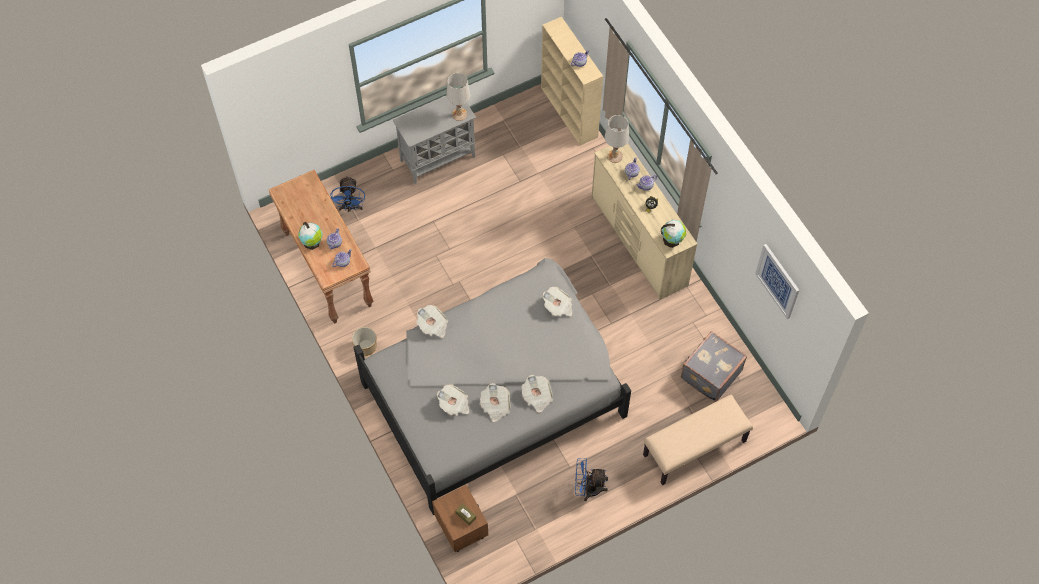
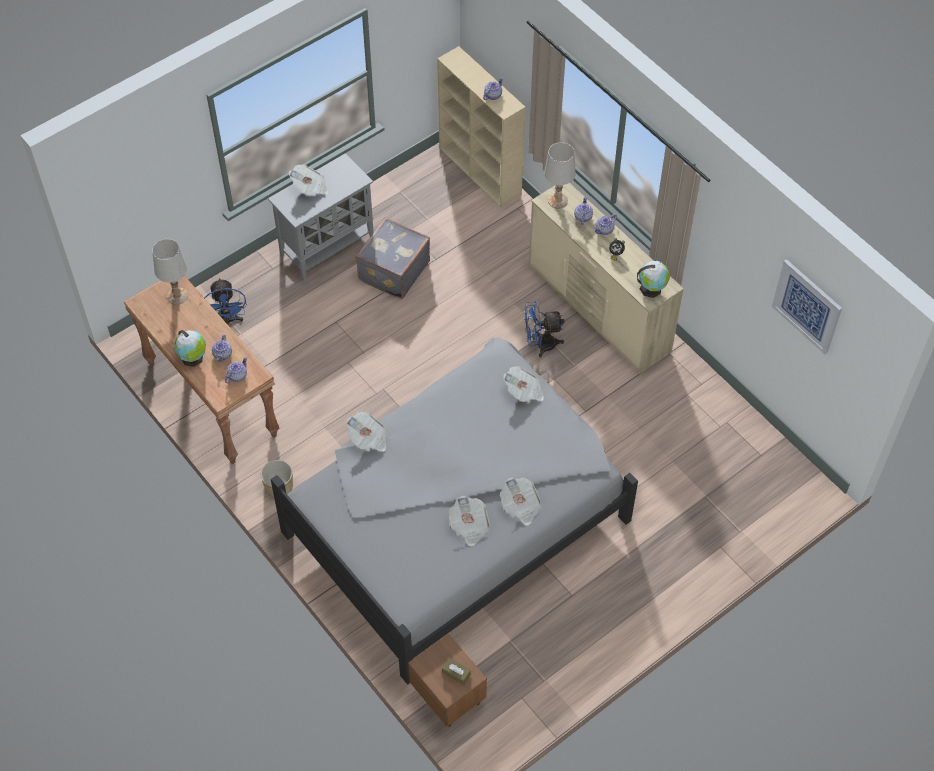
camera: 10 degrees left, 5 degrees down
newspaper [437,384,469,416] -> newspaper moved to [289,164,328,196]
white table lamp [446,73,470,121] -> white table lamp moved to [152,239,188,305]
blue fan [575,458,608,501] -> blue fan moved to [524,301,564,358]
beige bench [643,394,753,485] -> none
grey suitcase [681,331,747,402] -> grey suitcase moved to [356,217,430,299]

